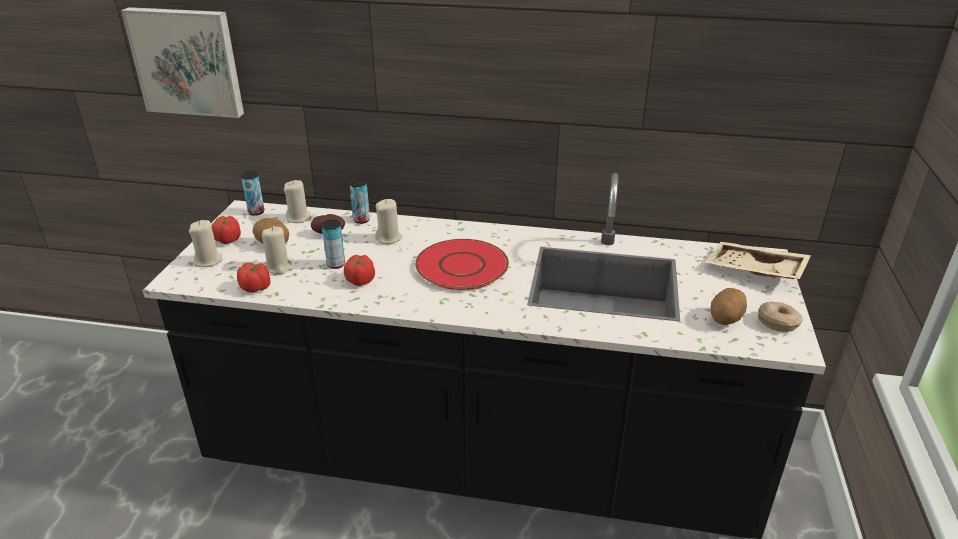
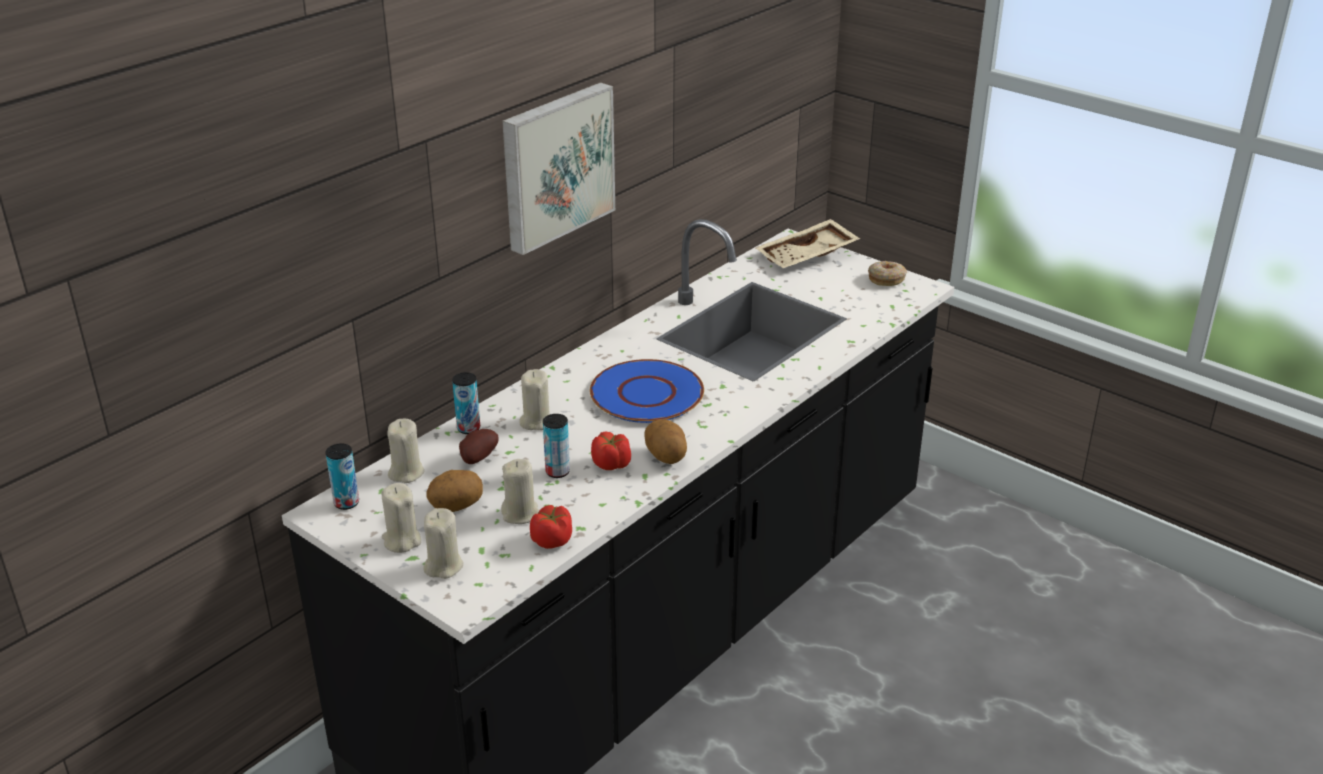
camera: 60 degrees left, 0 degrees up
picture [121,7,244,118] -> picture moved to [502,82,615,255]
tomato [211,216,241,244] -> beige candle [381,483,421,553]
red plate [415,239,509,290] -> blue plate [590,359,704,423]
potato [710,288,747,325] -> potato moved to [644,419,687,464]

